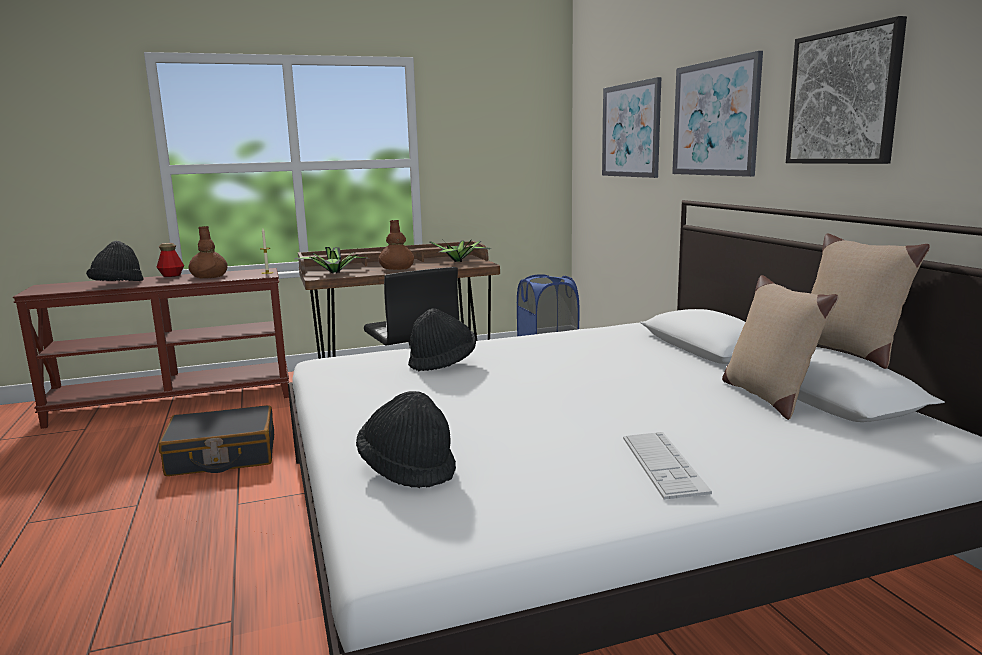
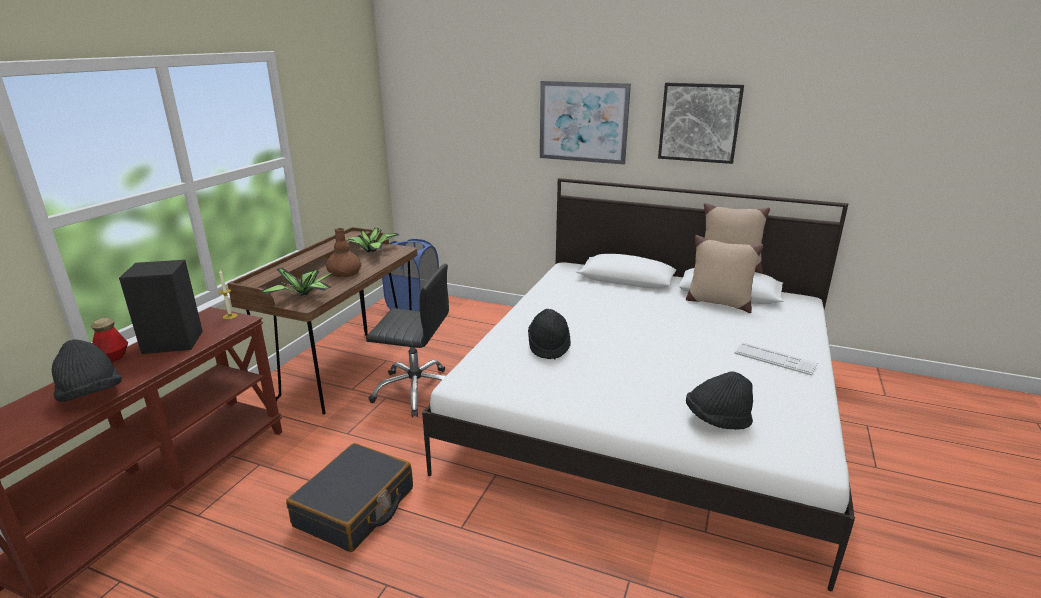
camera: 50 degrees left, 10 degrees up
brown vase [189,226,228,279] -> black speaker [119,260,203,354]
picture [602,77,661,178] -> none

